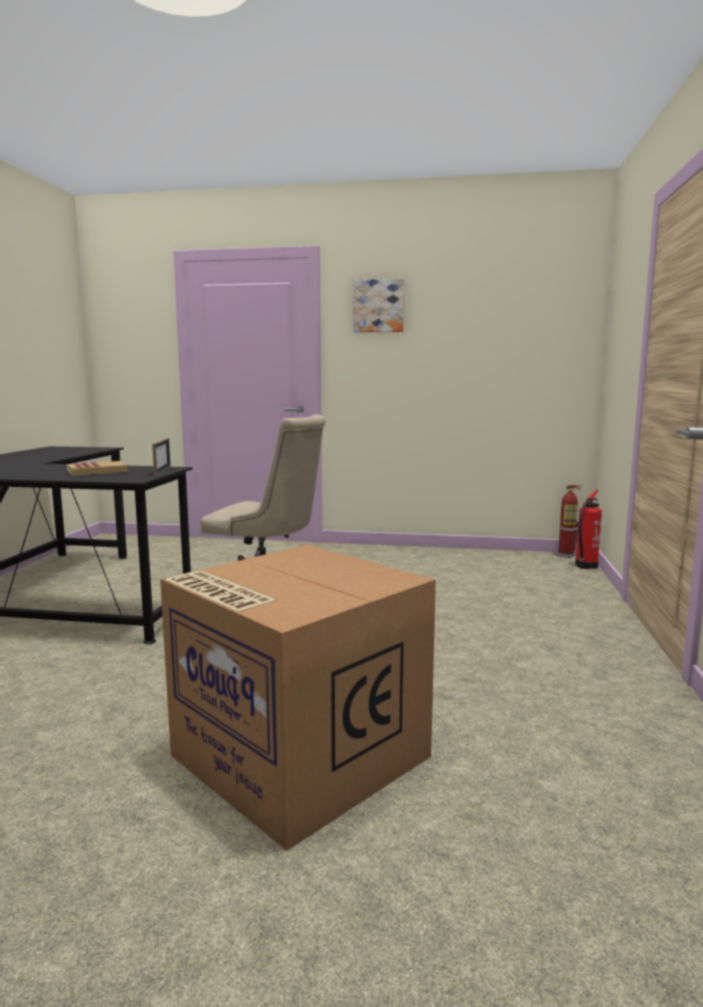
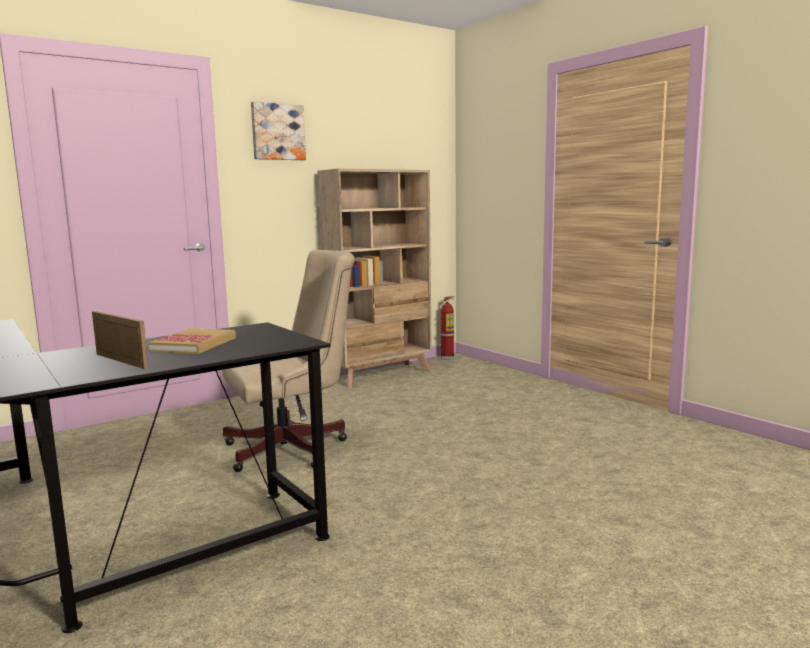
camera: 45 degrees left, 0 degrees up
picture frame [152,438,171,476] -> picture frame moved to [92,311,148,369]
cardboard box [160,545,436,850] -> none
fire extinguisher [575,490,602,569] -> none
none -> beige bookcase [317,169,432,388]

